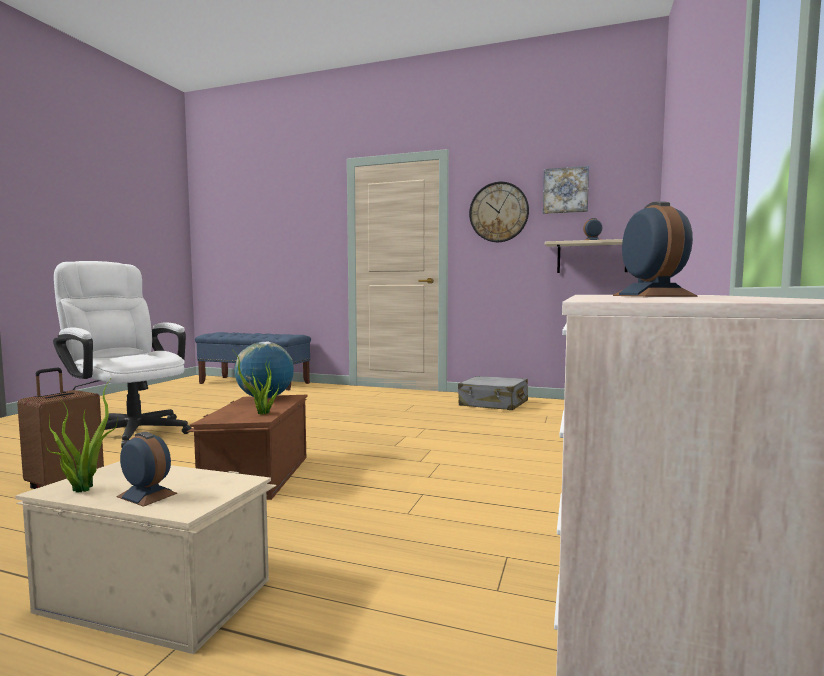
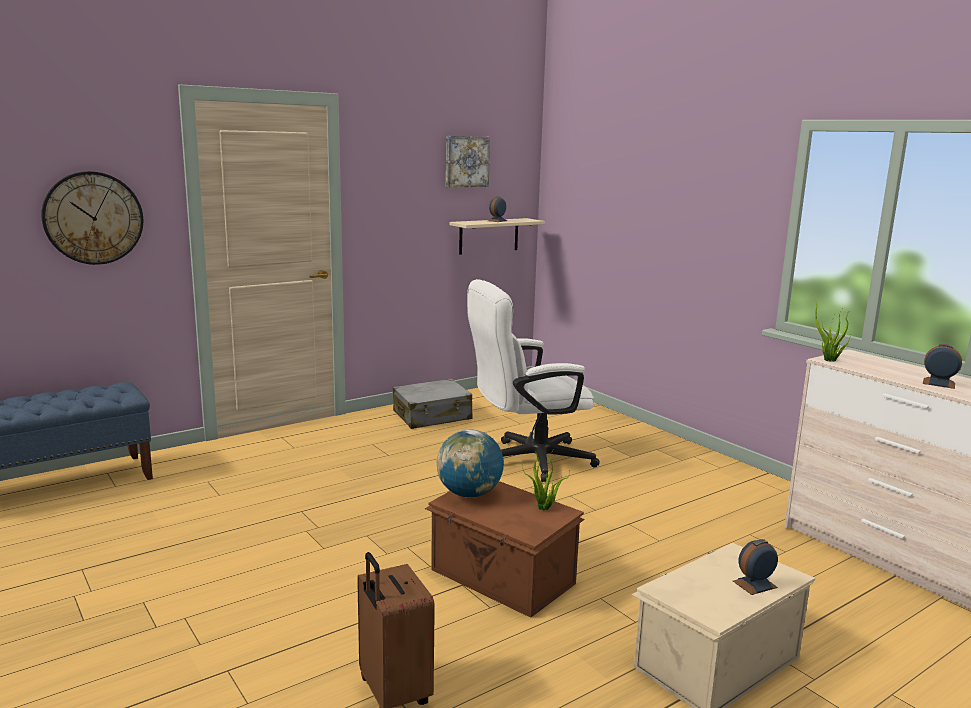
camera: 55 degrees left, 10 degrees up
potted plant [46,380,117,493] -> potted plant moved to [813,296,851,362]
white office chair [53,261,192,448] -> white office chair moved to [467,279,600,482]
wall clock [469,182,529,242] -> wall clock moved to [41,171,143,265]

